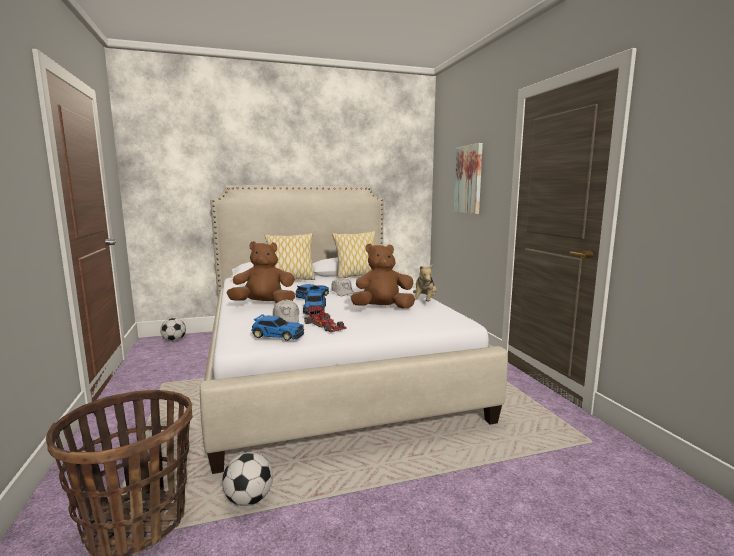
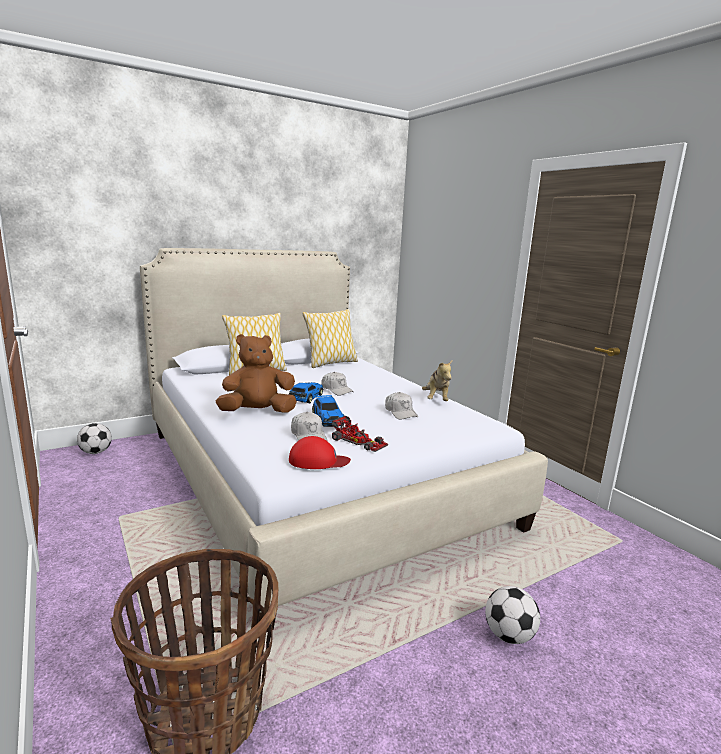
camera: 15 degrees left, 5 degrees up
football [222,452,273,506] -> football moved to [485,586,540,644]
toy car [251,314,304,341] -> red cap [289,436,351,469]
brown plush toy [351,244,415,309] -> white cap [385,392,419,420]
picture [454,143,483,214] -> none

